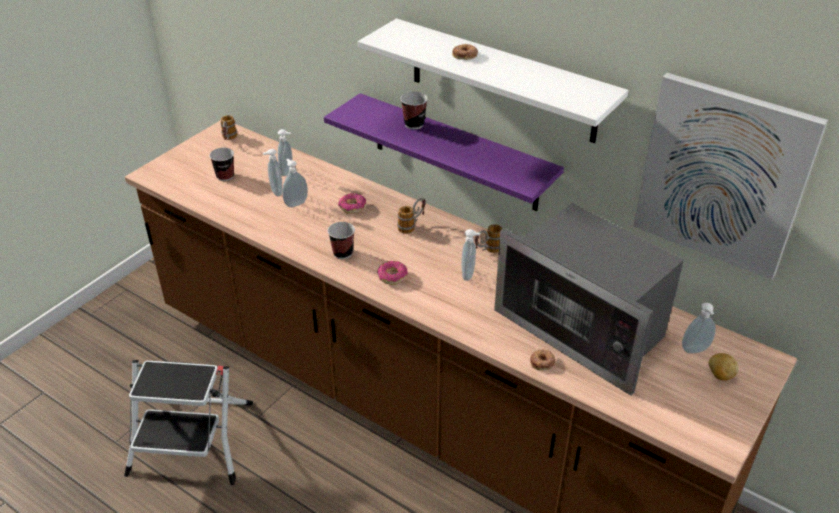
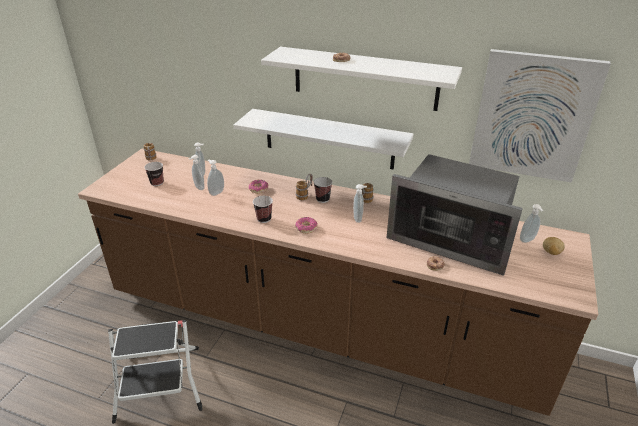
camera: 15 degrees left, 5 degrees down
purple shelf [324,93,564,211] -> white shelf [234,109,414,170]
cup [400,92,428,129] -> cup moved to [314,177,332,203]

